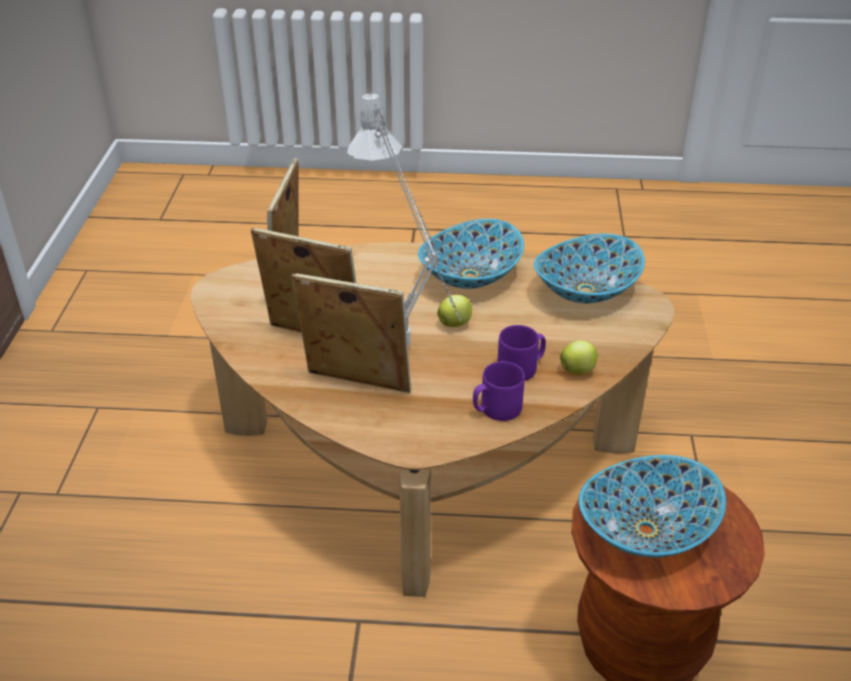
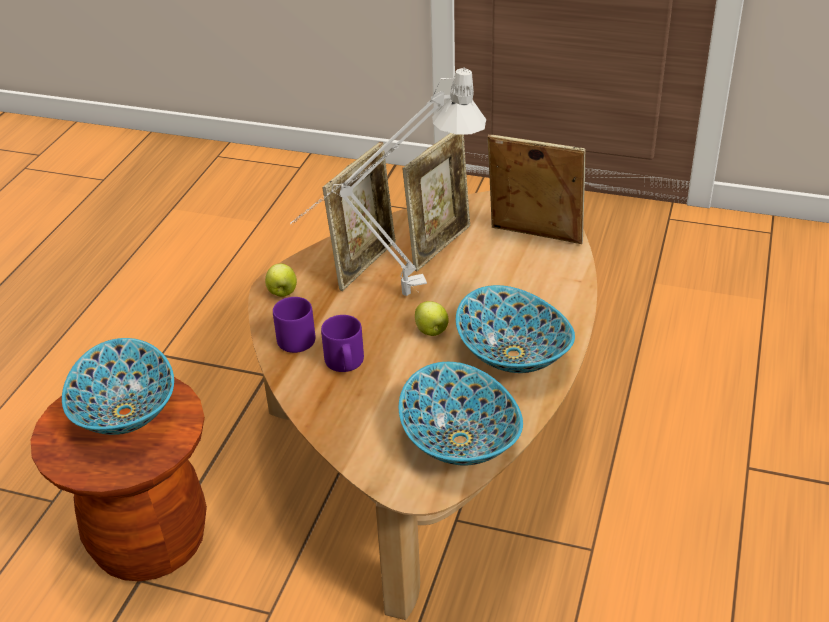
camera: 105 degrees right, 0 degrees up
apple [560,340,599,374] -> apple moved to [265,263,297,297]

